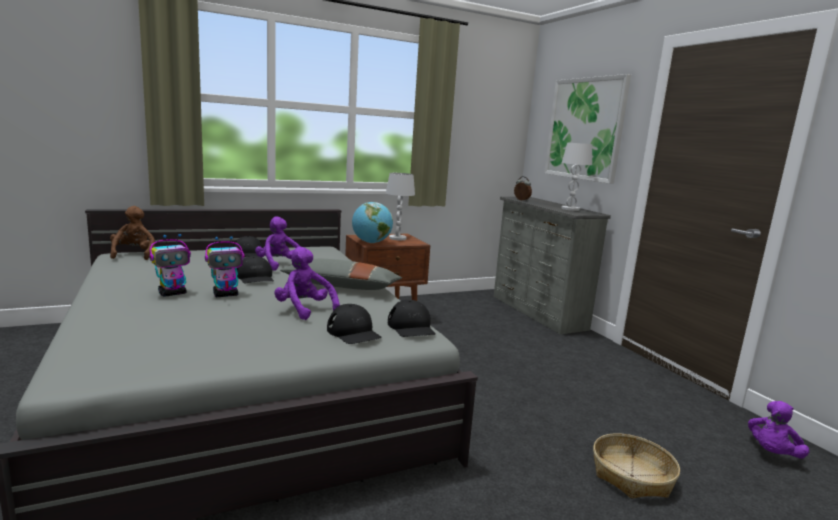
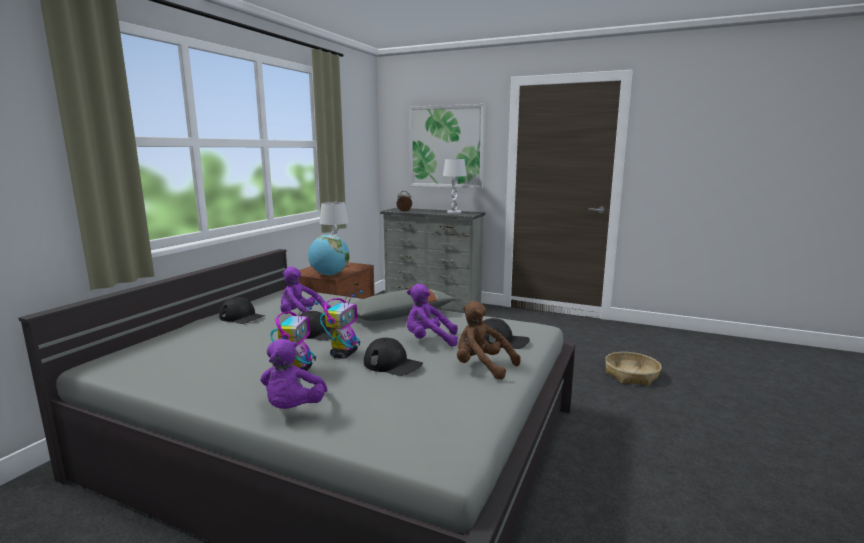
camera: 40 degrees left, 0 degrees up
brown plush toy [110,206,155,260] -> brown plush toy moved to [457,301,520,380]
black cap [388,300,436,337] -> black cap moved to [364,338,423,376]
purple plush toy [748,401,810,459] -> purple plush toy moved to [260,339,328,409]

